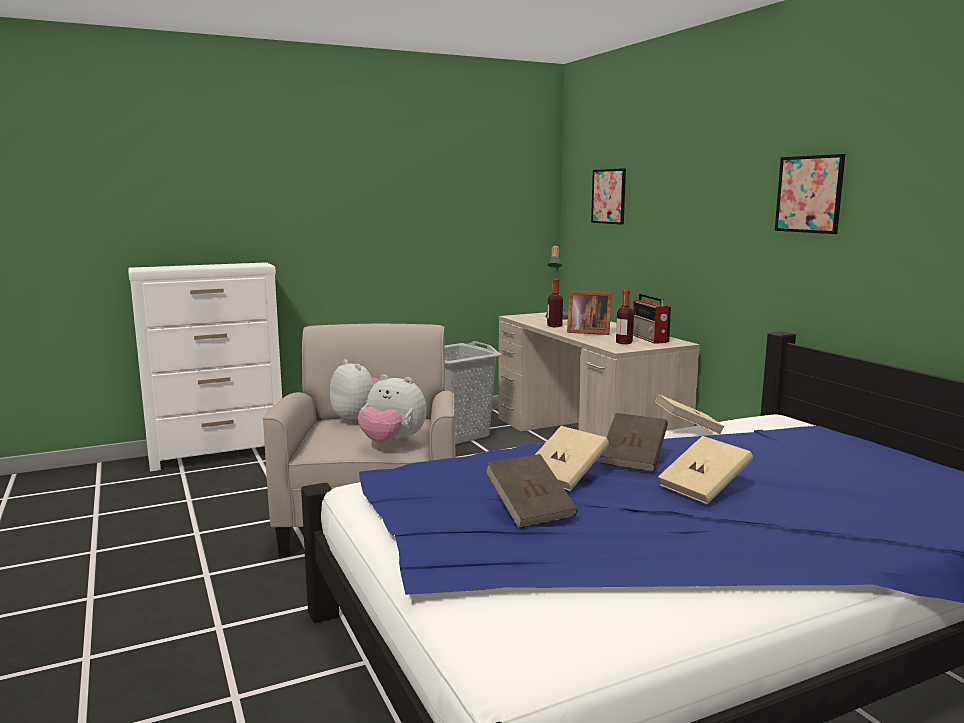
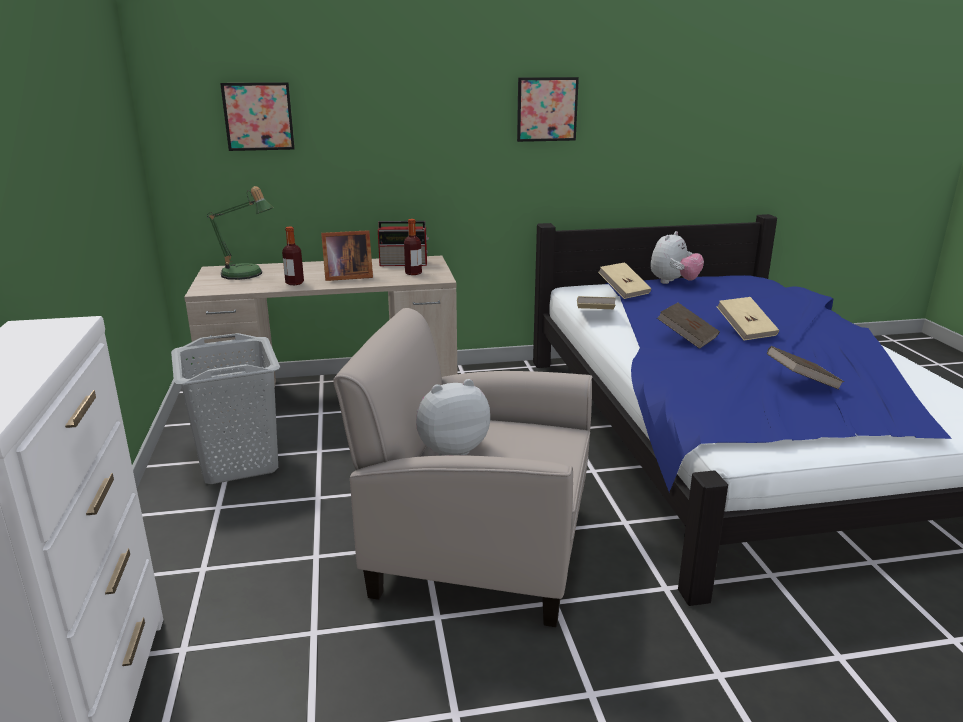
camera: 75 degrees left, 10 degrees up
plush toy [358,374,427,443] -> plush toy moved to [650,231,704,284]
beige book [535,426,609,491] -> beige book moved to [598,262,651,299]
picture frame [567,291,612,335] -> picture frame turned 45 degrees clockwise [321,230,373,281]

